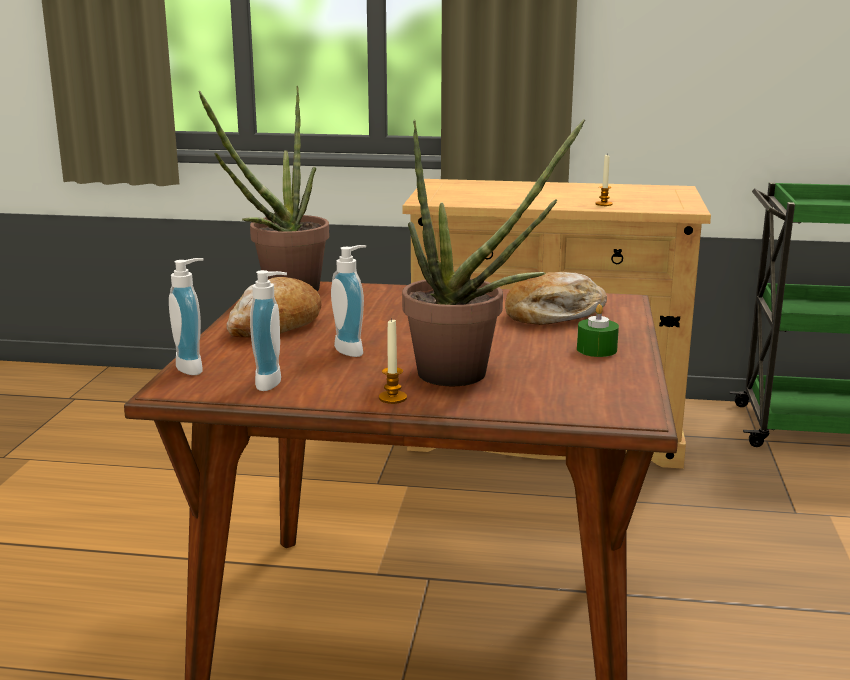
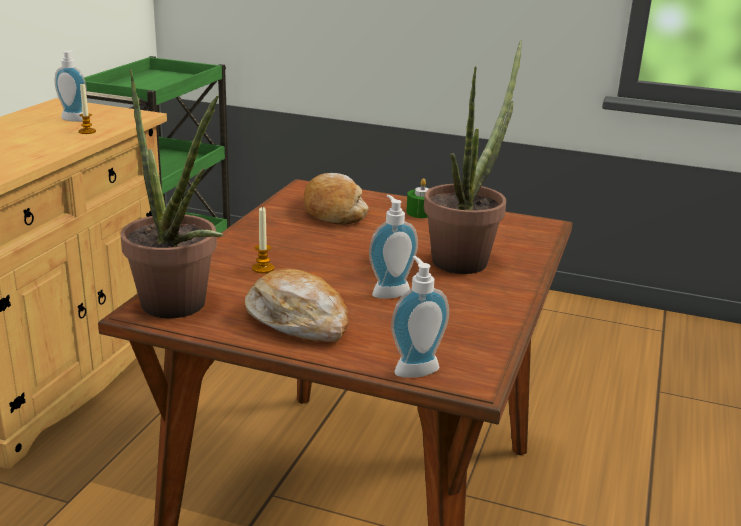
camera: 80 degrees left, 5 degrees up
soap dispenser [250,270,287,391] -> soap dispenser moved to [55,50,87,122]
candle [379,319,407,404] -> candle moved to [252,206,275,273]

